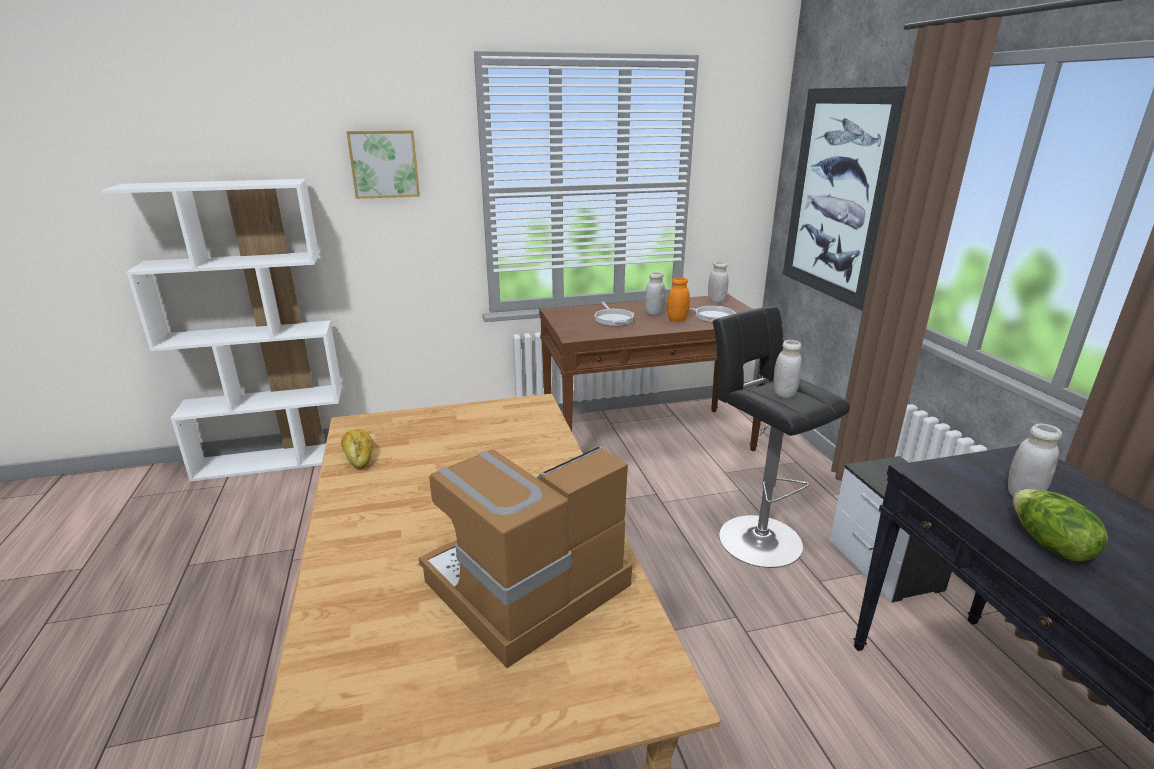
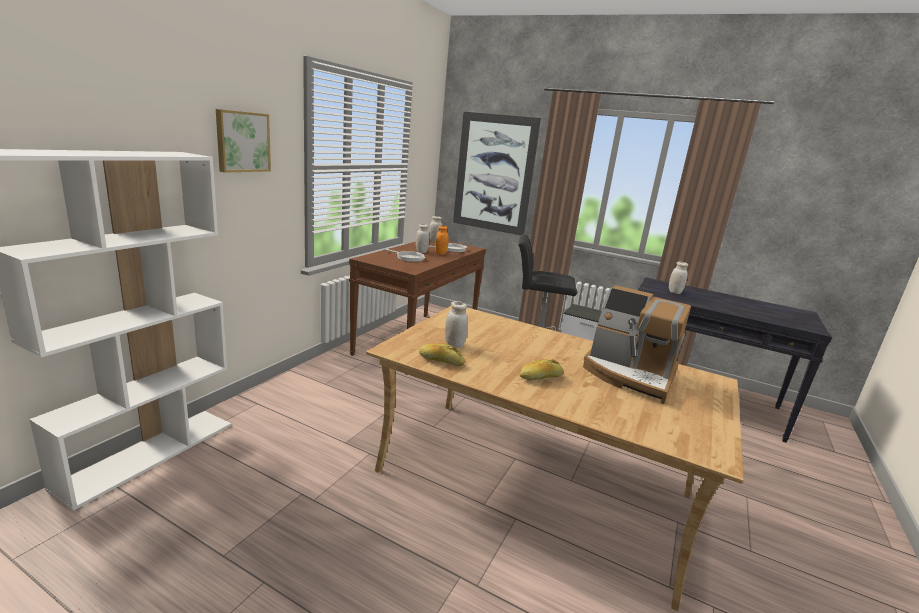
camera: 50 degrees left, 5 degrees down
coffee machine [419,446,632,668] -> coffee machine turned 60 degrees counterclockwise [583,285,691,404]
white jar [773,340,802,398] -> white jar moved to [445,301,468,348]
lettuce [1013,489,1108,561] -> none
none -> bread [519,359,564,381]

